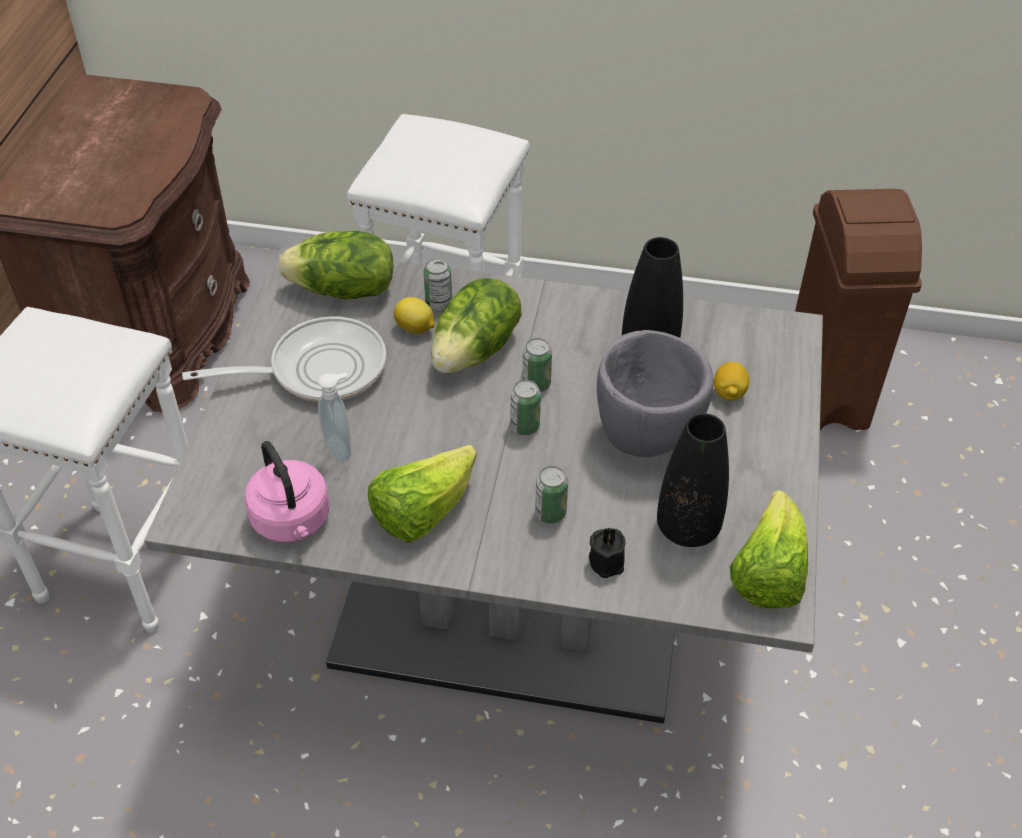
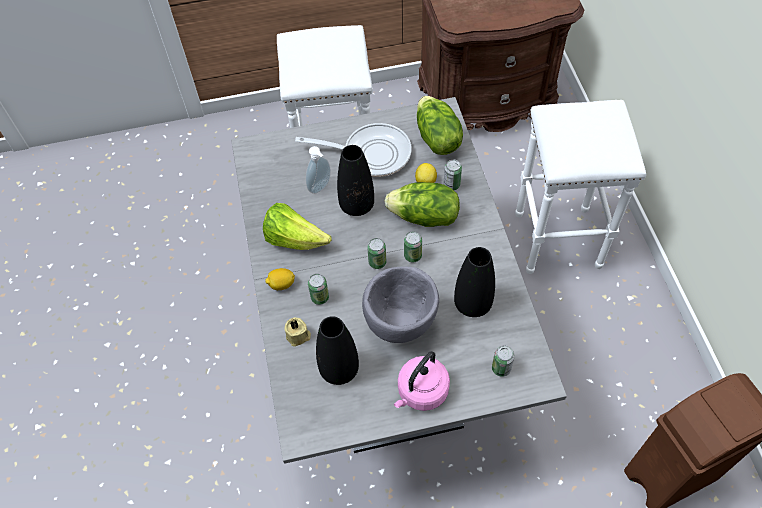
camera: 70 degrees right, 10 degrees up
frying pan [182,316,386,402] -> frying pan turned 45 degrees counterclockwise [295,123,411,177]
pink kettle [244,441,330,542] -> pink kettle moved to [394,351,450,411]
black candle [589,528,626,578] -> beige candle [284,317,311,347]
lemon [714,362,749,401] -> lemon moved to [265,268,295,290]
lettuce [730,490,808,608] -> none
none -> black vase [337,145,374,216]
none -> can [492,345,515,377]

